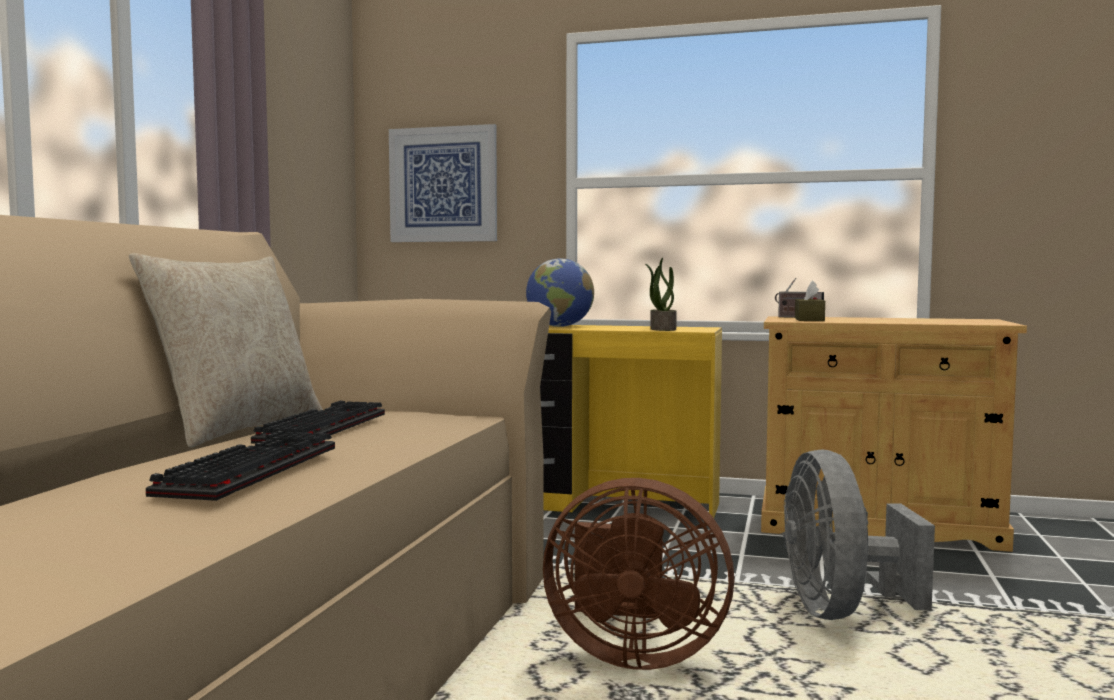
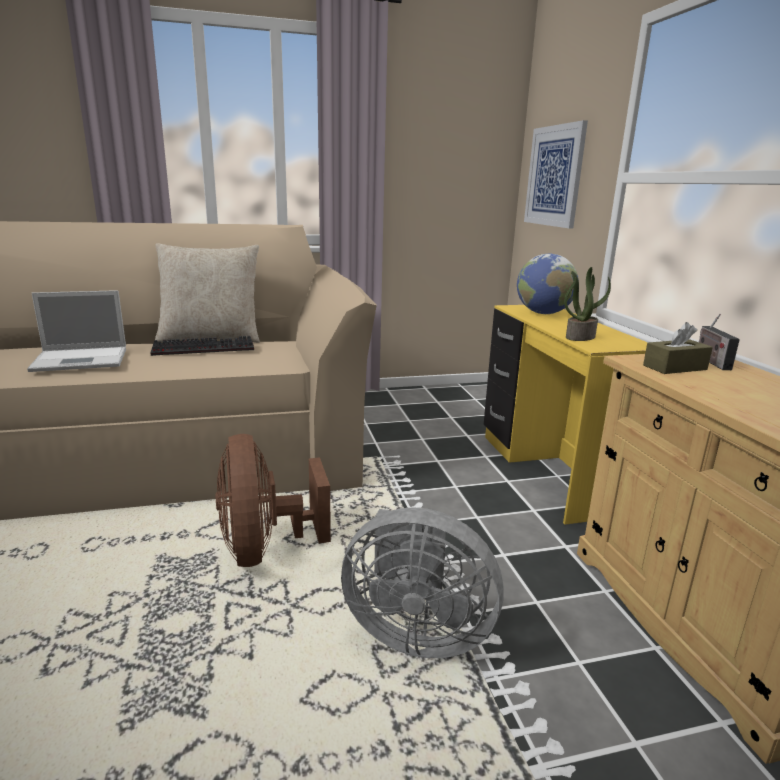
camera: 60 degrees right, 15 degrees up
keyboard [146,431,335,501] -> laptop [27,290,126,372]
grey fan [783,449,935,620] -> grey fan turned 135 degrees counterclockwise [341,507,504,658]

